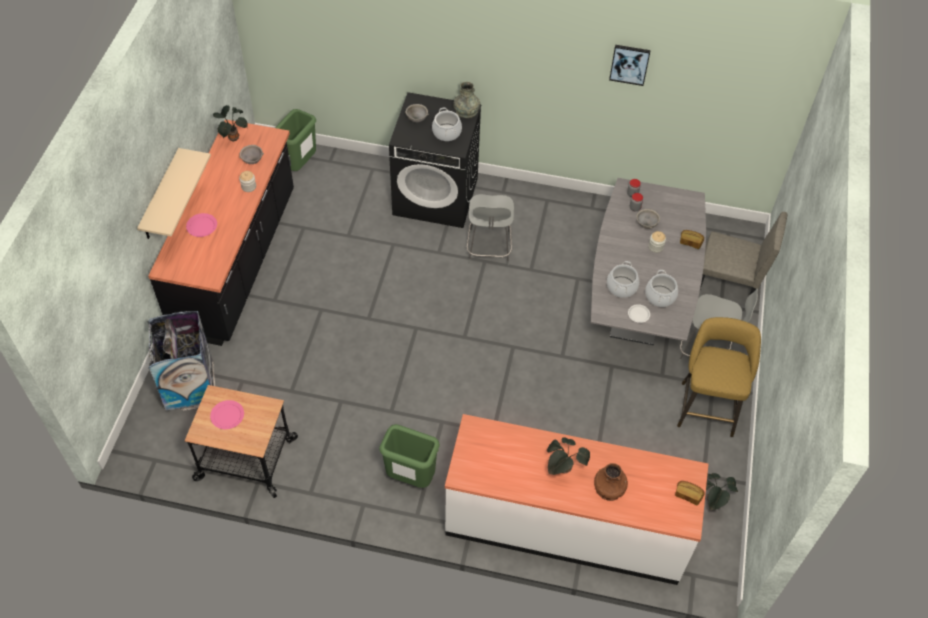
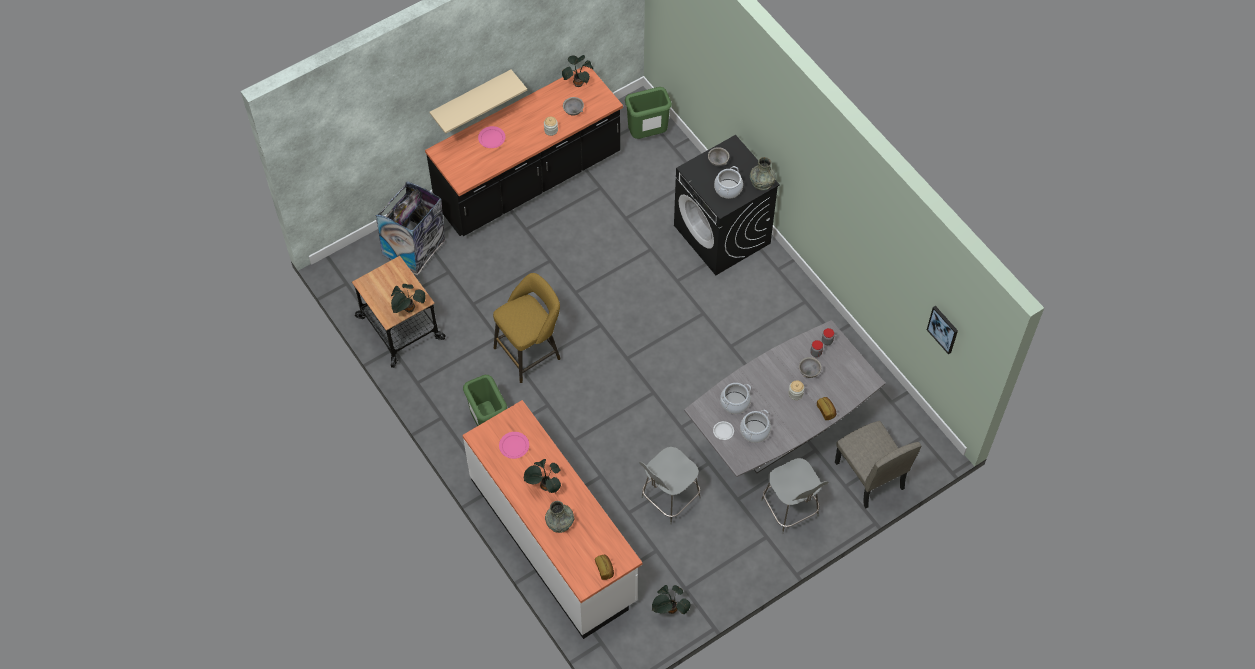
camera: 45 degrees right, 5 degrees up
pink plate [210,400,244,429] -> pink plate moved to [499,432,529,459]
grey chair [467,194,514,265] -> grey chair moved to [639,447,701,525]
brown vase [594,463,628,501] -> grey vase [545,501,574,533]
picture [609,45,651,86] -> picture moved to [927,306,958,355]
yellow stool [677,317,761,437] -> yellow stool moved to [493,273,561,383]
none -> potted plant [391,284,426,314]

